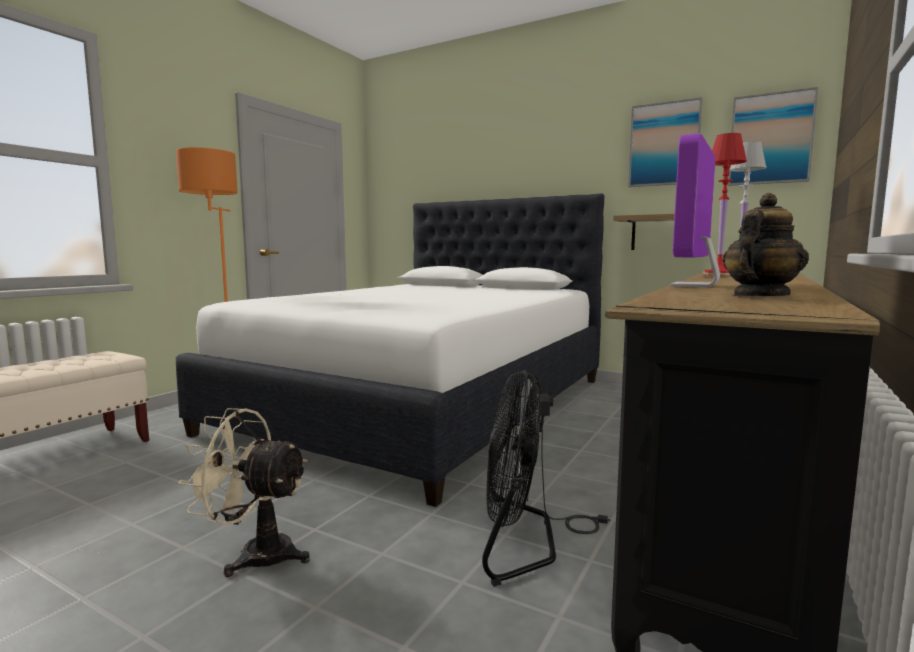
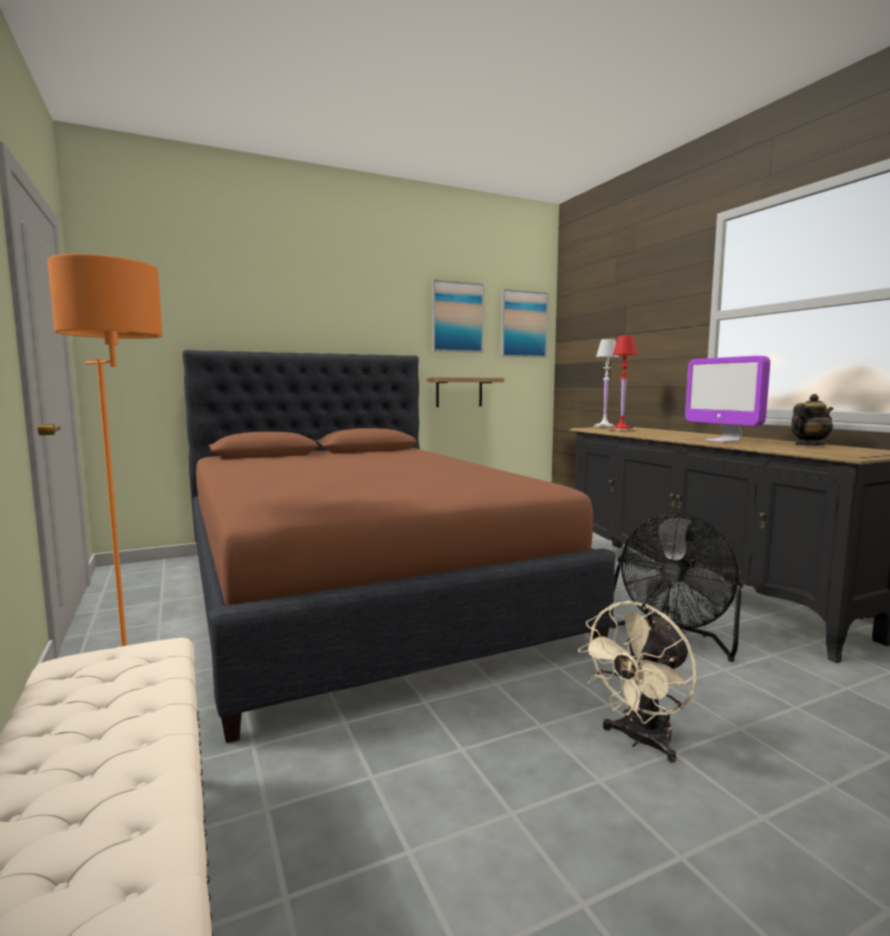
camera: 55 degrees left, 0 degrees up
white bed [176,194,604,507] -> brown bed [182,350,616,743]
teapot [723,193,809,296] -> teapot turned 75 degrees clockwise [791,394,833,445]

